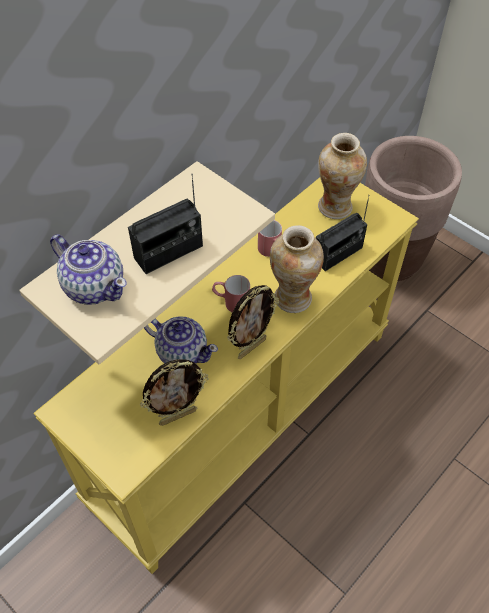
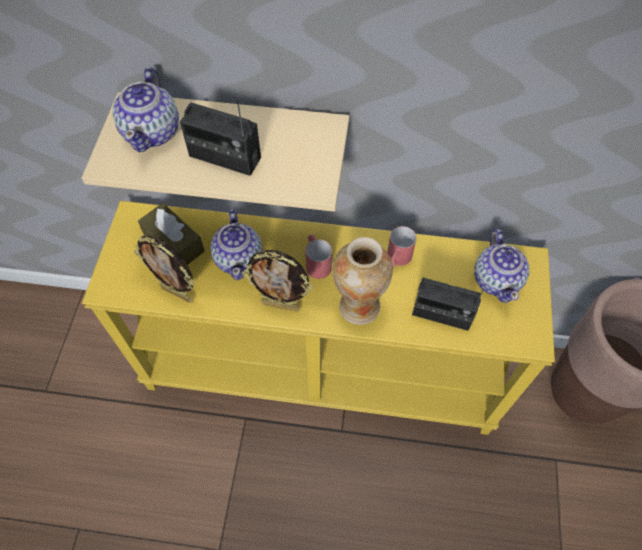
camera: 55 degrees right, 5 degrees up
vase [318,133,367,219] -> teapot [474,229,529,303]
none -> brown tissue box [138,203,205,265]

